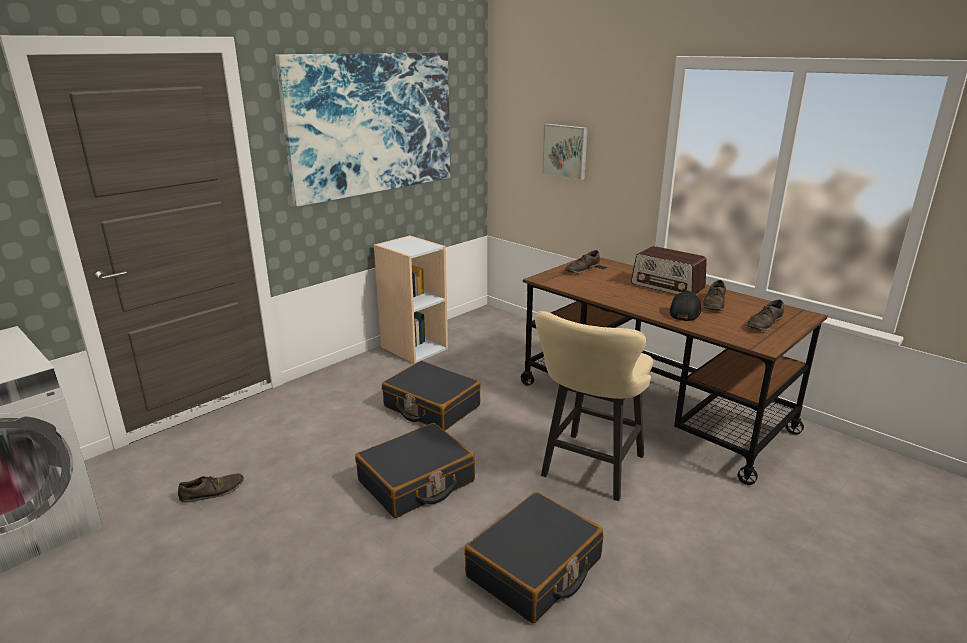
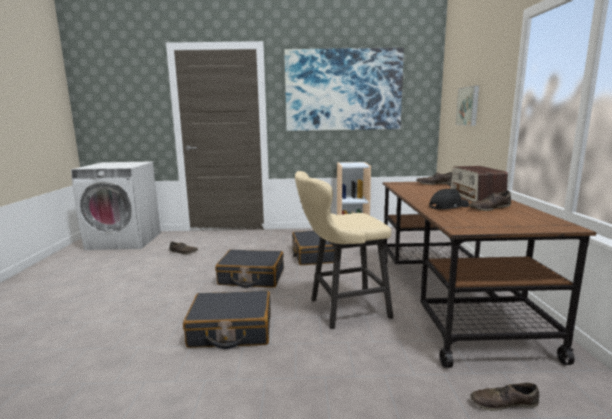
camera: 45 degrees right, 10 degrees down
brown shoe [747,300,784,331] -> brown shoe moved to [470,383,539,411]

